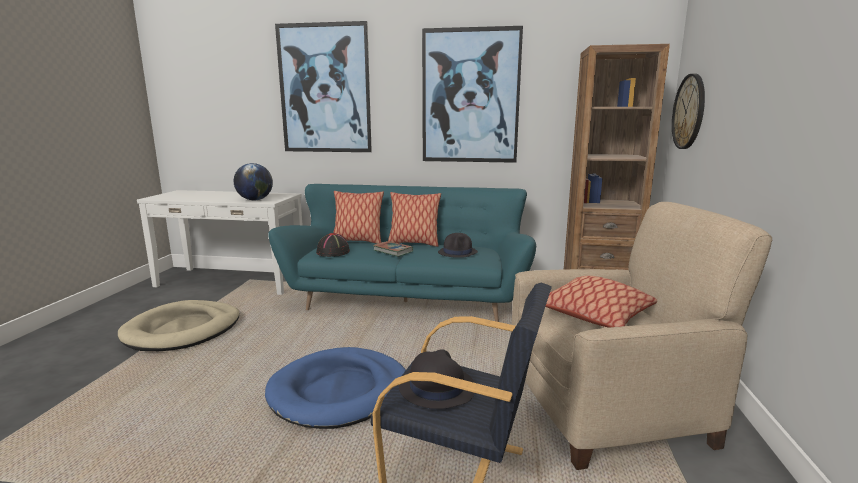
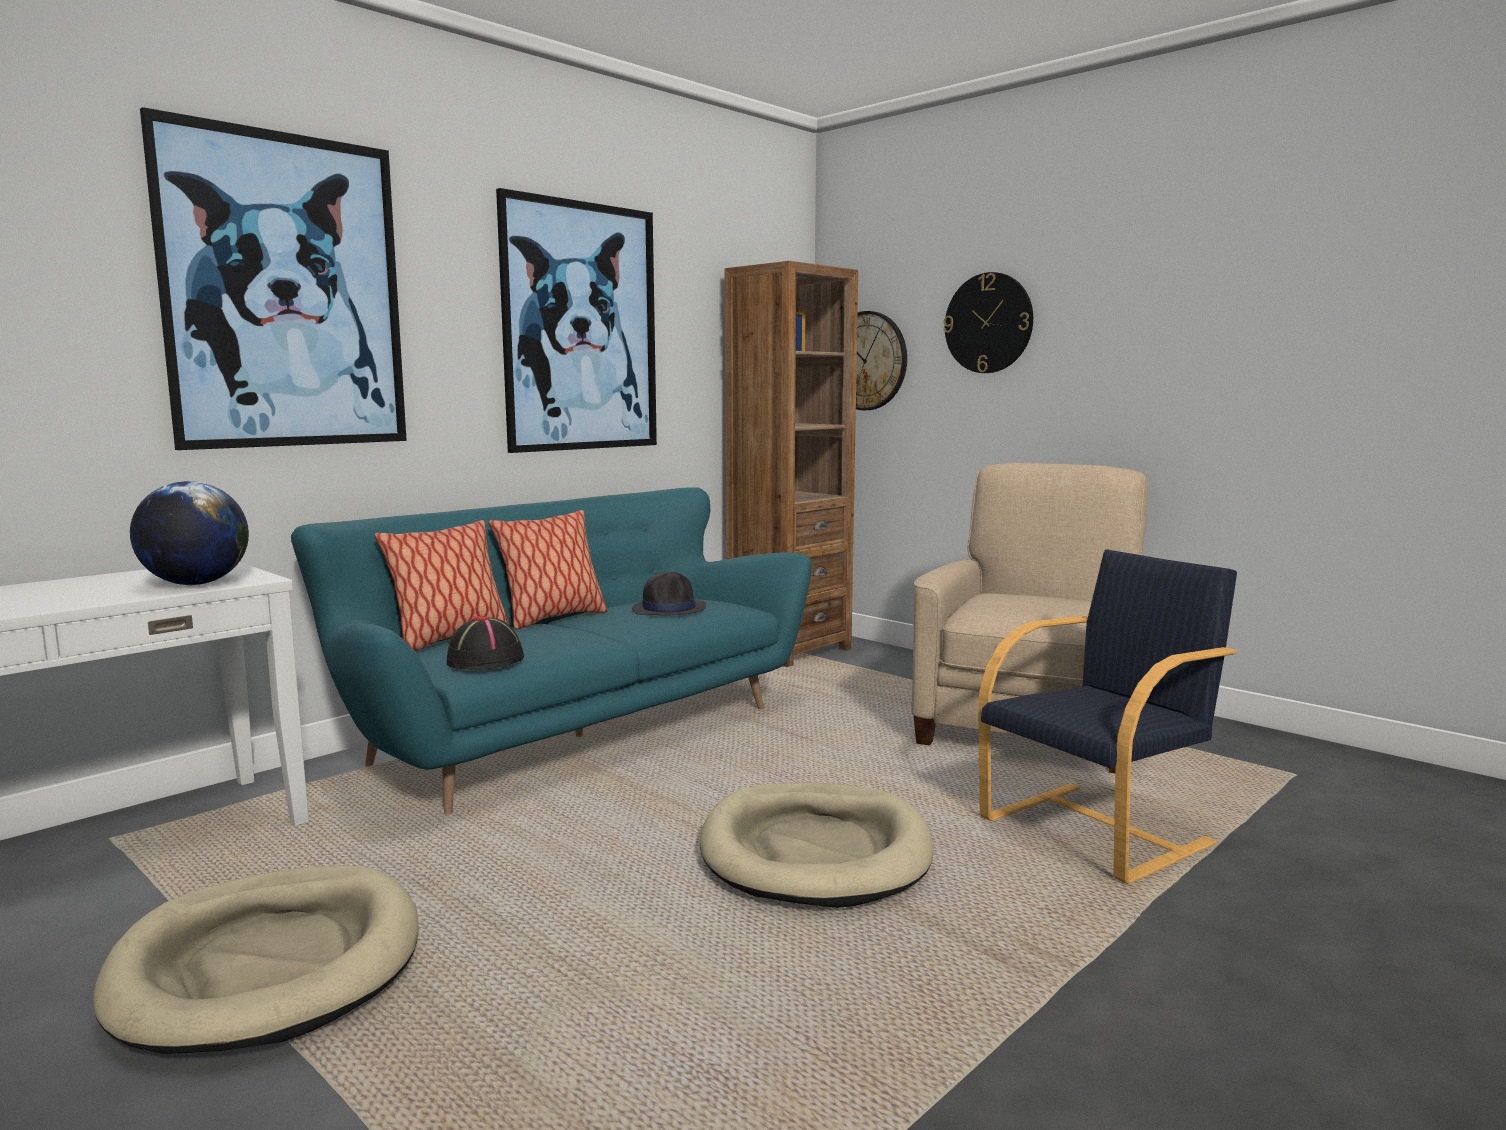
camera: 55 degrees left, 5 degrees down
blue dog bed [265,347,406,429] -> beige dog bed [700,783,934,908]
book [373,241,413,257] -> none
black hat [399,349,475,409] -> none
pillow [545,276,657,328] -> none
none -> wall clock [943,272,1033,373]

